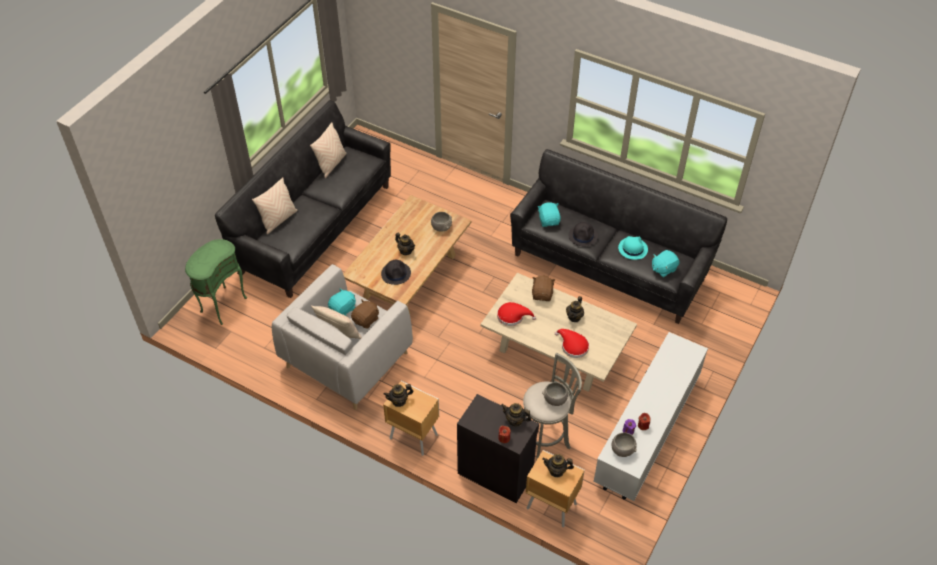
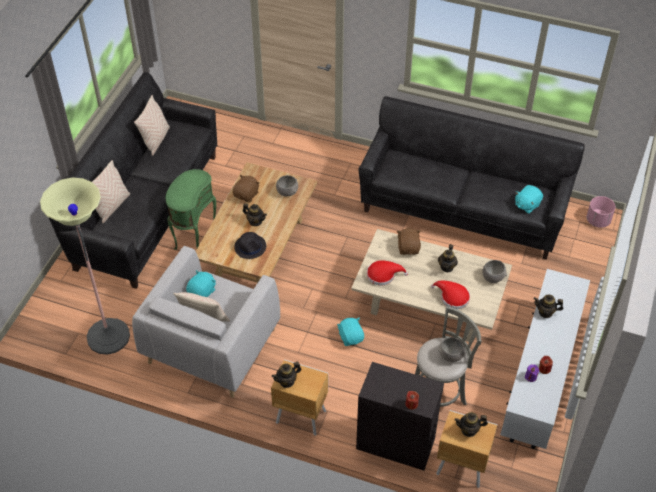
camera: 10 degrees left, 0 degrees up
green side table [185,239,247,325] -> green side table moved to [165,169,216,250]
brown plush toy [351,299,379,329] -> brown plush toy moved to [233,175,259,202]
teapot [501,403,531,427] -> teapot moved to [534,295,563,318]
turquoise plush toy [537,202,561,227] -> turquoise plush toy moved to [337,318,364,346]
black hat [569,222,598,246] -> none
grey bowl [612,433,637,457] -> grey bowl moved to [482,260,507,283]
turquoise hat [618,236,648,260] -> none
none -> floor lamp [40,177,130,355]
none -> pink planter [587,196,615,228]

